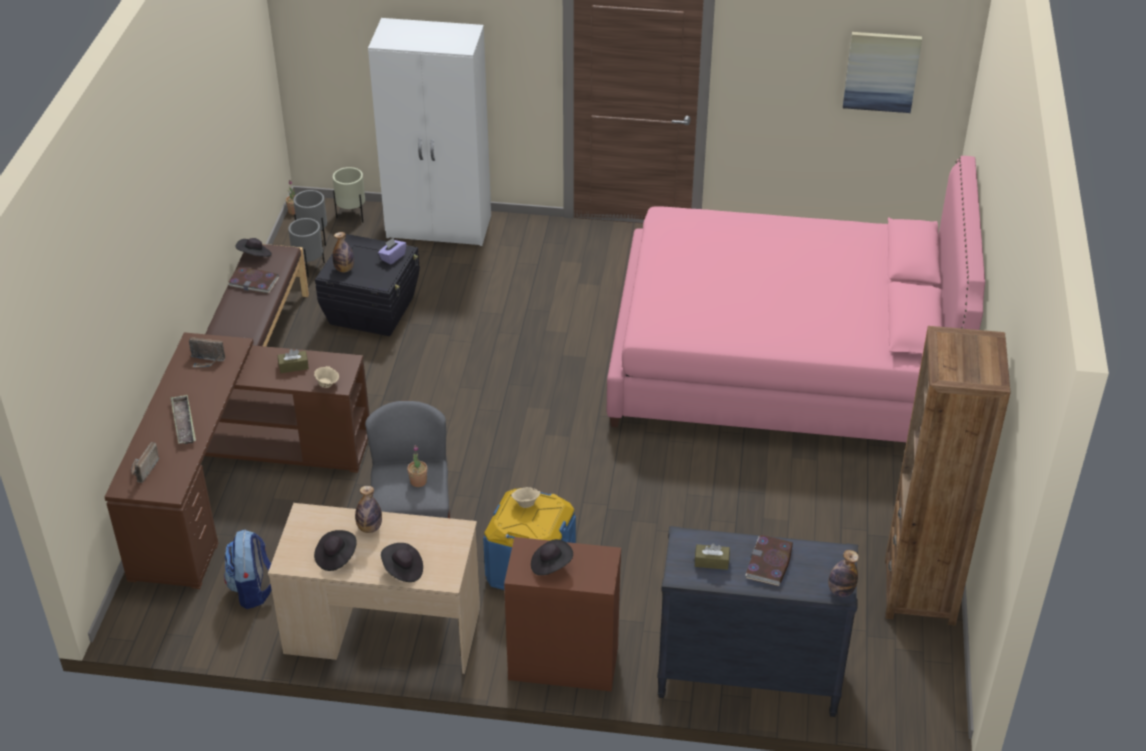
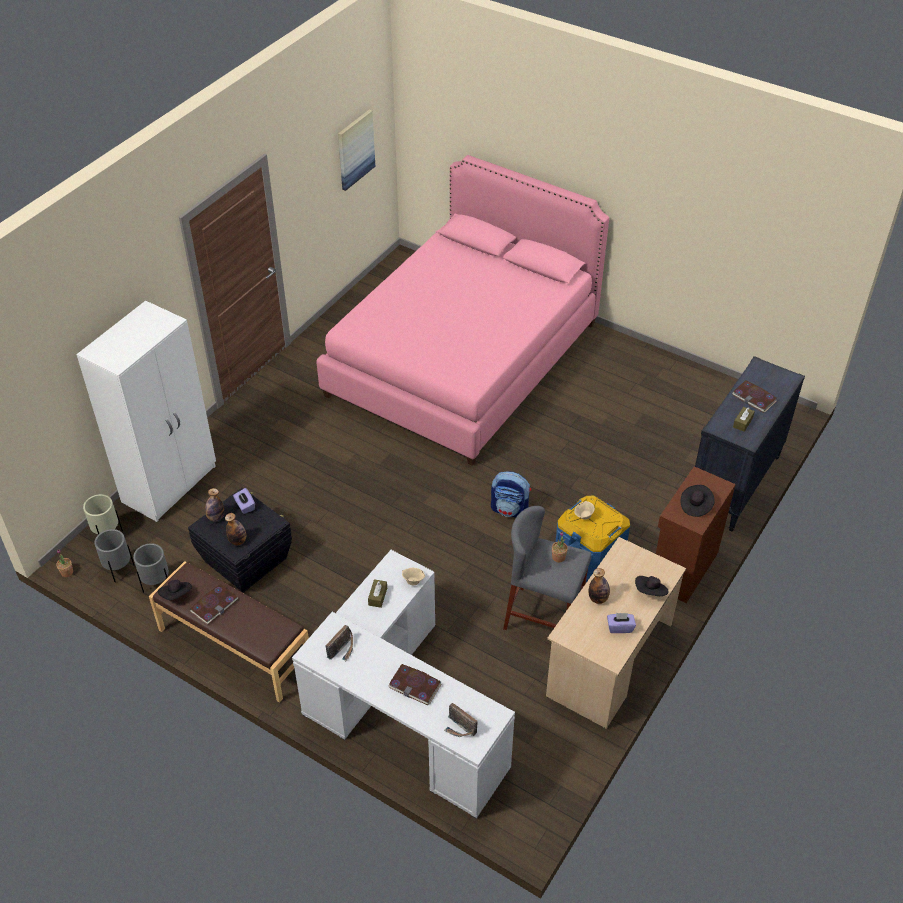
camera: 65 degrees left, 5 degrees up
brown desk [104,332,369,589] -> white desk [292,550,515,819]
tray [170,395,196,444] -> book [388,664,441,705]
backpack [224,530,272,609] -> backpack moved to [491,471,531,518]
black hat [314,530,357,571] -> purple tissue box [607,613,636,633]
bottle [828,550,859,597] -> bottle moved to [205,488,224,522]
brown bookcase [885,326,1011,626] -> none

